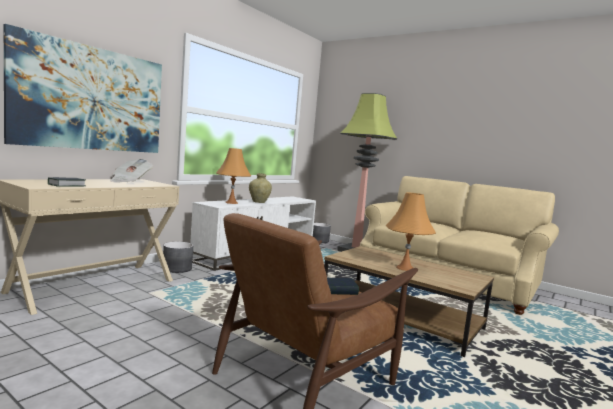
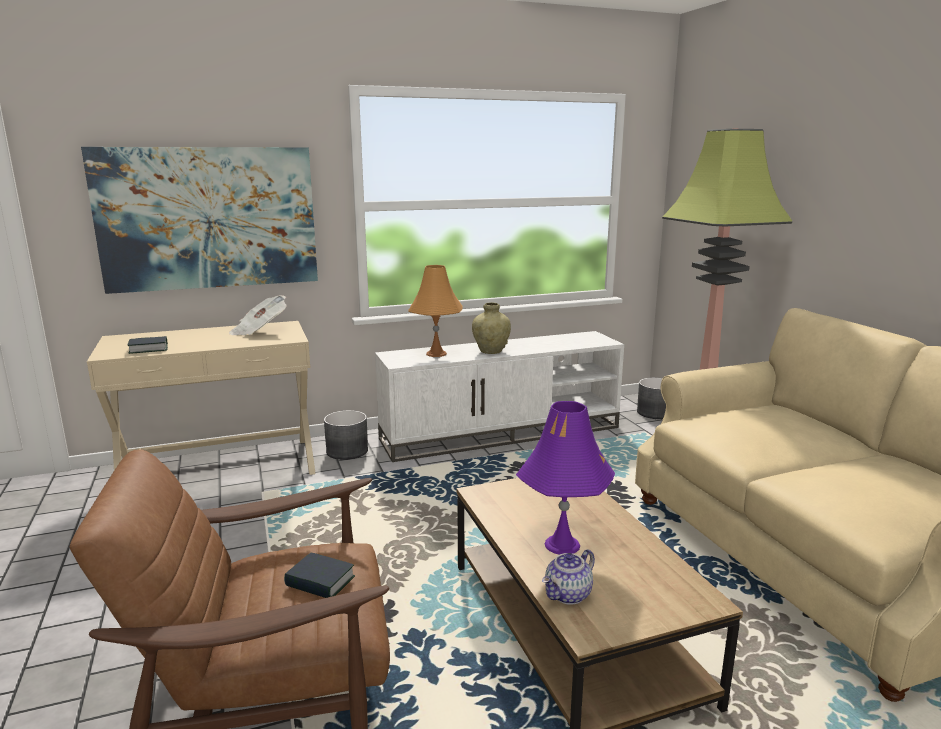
camera: 35 degrees right, 10 degrees up
orange table lamp [386,193,436,271] -> purple table lamp [516,401,615,555]
none -> teapot [542,549,595,605]

